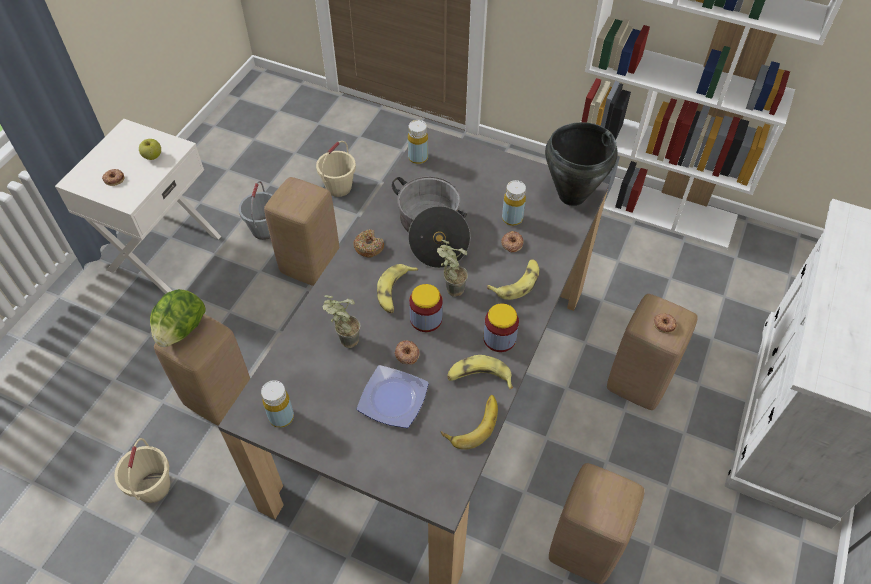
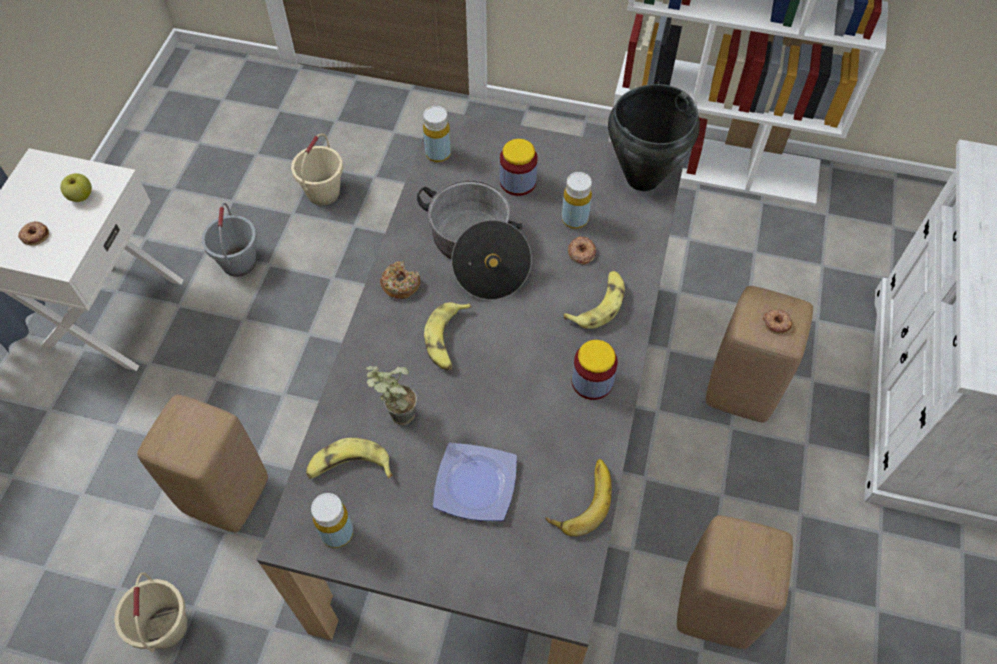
camera: 10 degrees left, 5 degrees up
lettuce [150,289,206,347] -> none
beige stool [264,177,339,286] -> none
donut [395,340,420,365] -> none
jar [409,284,443,332] -> jar moved to [500,139,538,196]
potted plant [437,240,468,297] -> none
banana [447,355,513,389] -> banana moved to [306,438,393,479]

